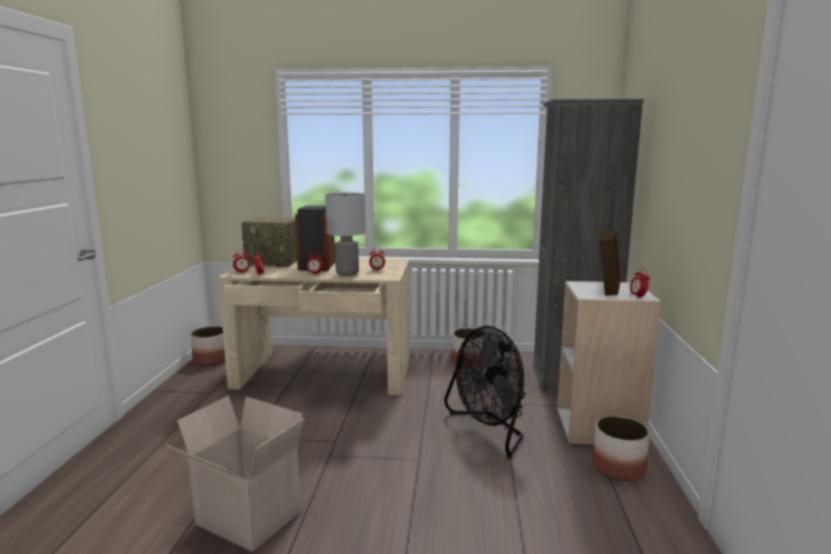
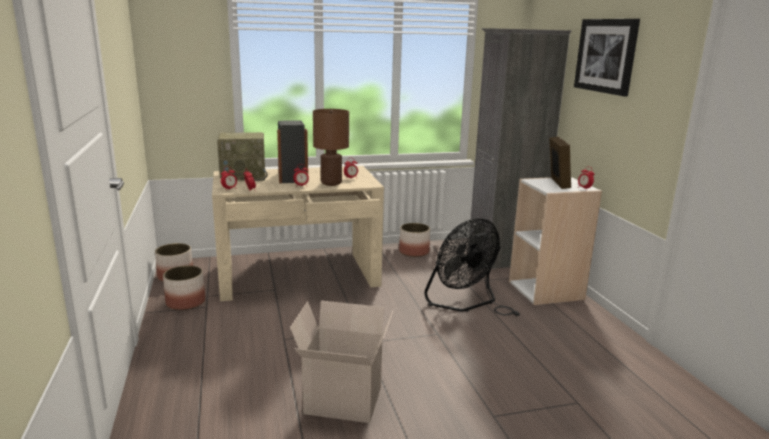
camera: 20 degrees left, 5 degrees up
grey table lamp [325,193,366,276] -> brown table lamp [313,109,349,186]
black fan [444,326,526,459] -> black fan turned 105 degrees clockwise [425,219,520,316]
planter [592,416,650,481] -> planter moved to [163,265,205,310]
none -> picture [574,19,640,97]

